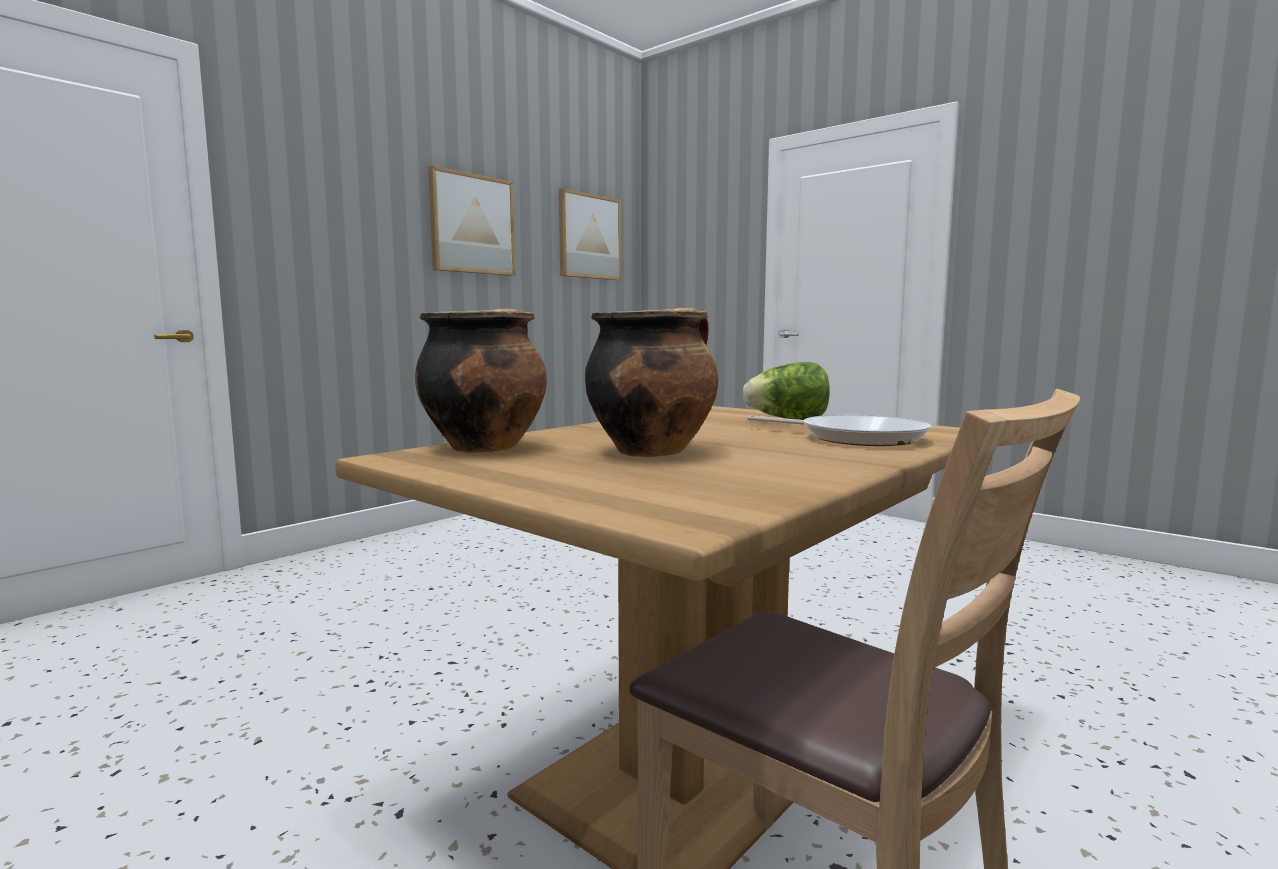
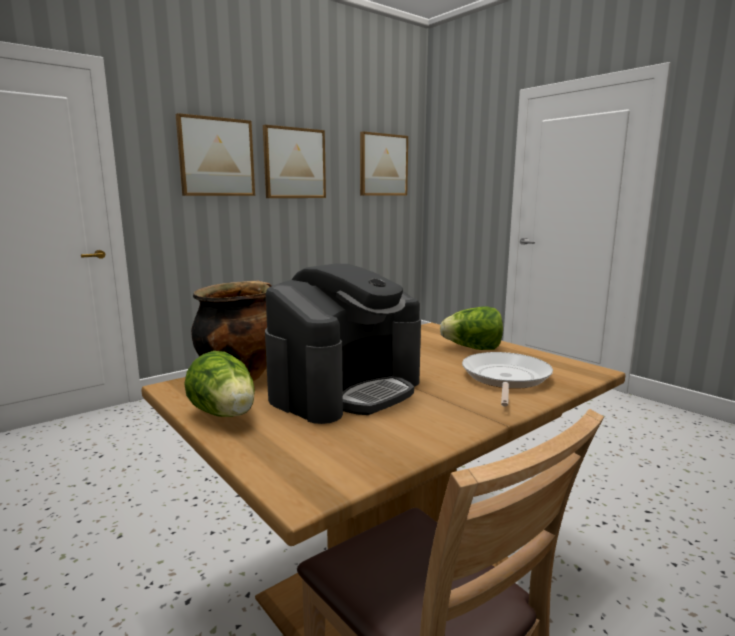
camera: 10 degrees right, 5 degrees up
cooking pot [585,307,718,457] -> coffee machine [265,264,421,424]
frying pan [747,415,932,446] -> frying pan turned 120 degrees counterclockwise [462,352,553,407]
none -> picture [176,113,255,196]
none -> lettuce [184,351,255,417]

